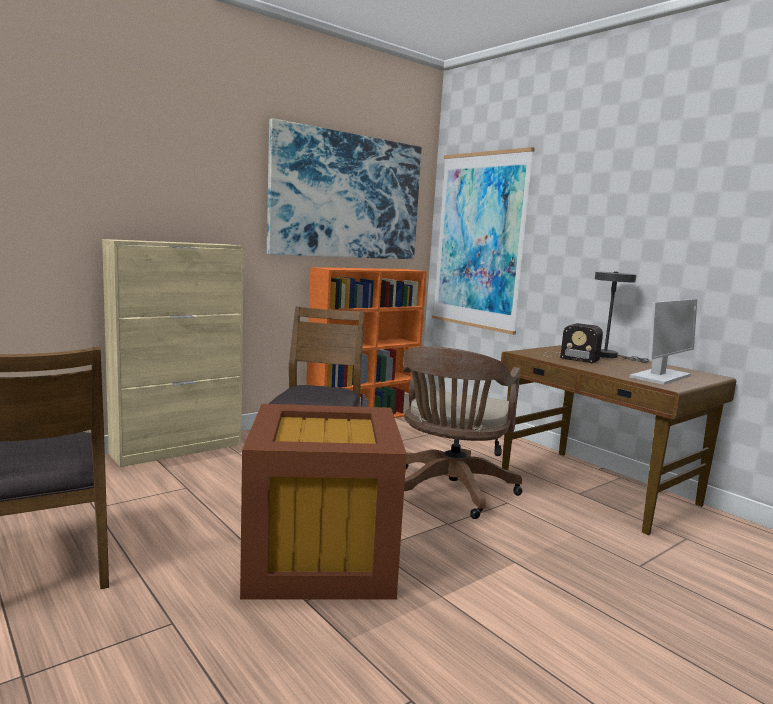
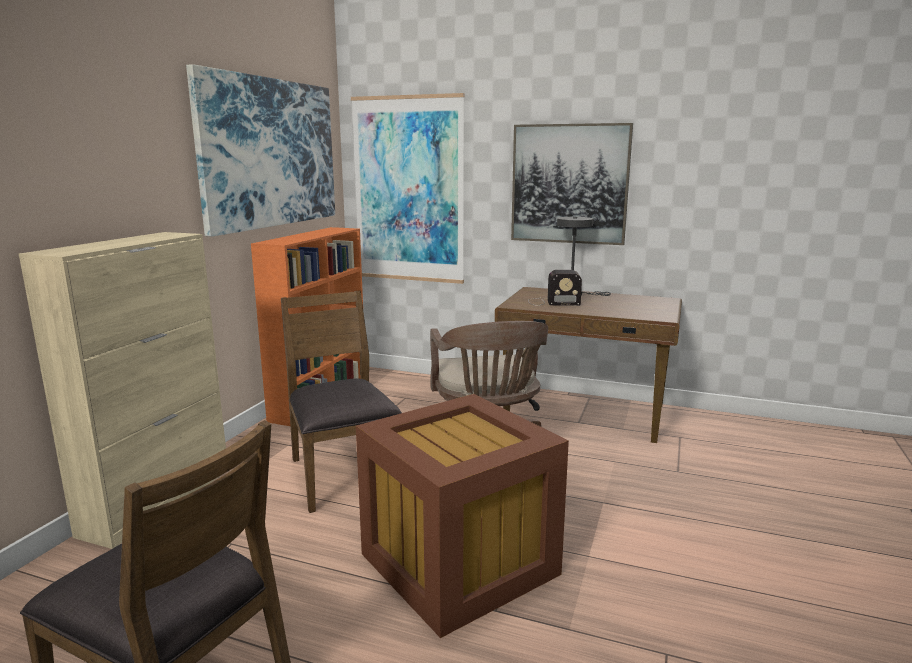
camera: 30 degrees left, 5 degrees up
monitor [629,299,697,385] -> none
none -> picture [511,123,633,245]

